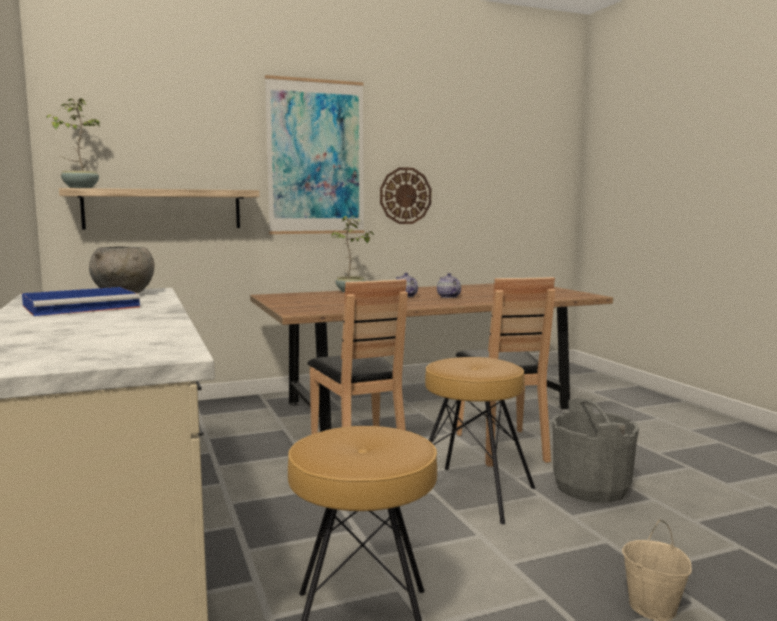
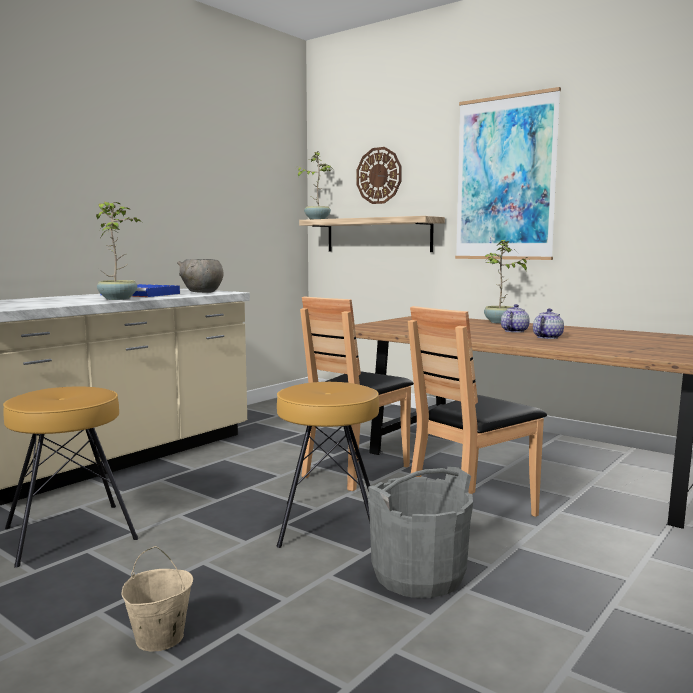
camera: 60 degrees right, 0 degrees up
wall clock [380,167,431,224] -> wall clock moved to [356,147,402,204]
none -> potted plant [96,201,142,300]

